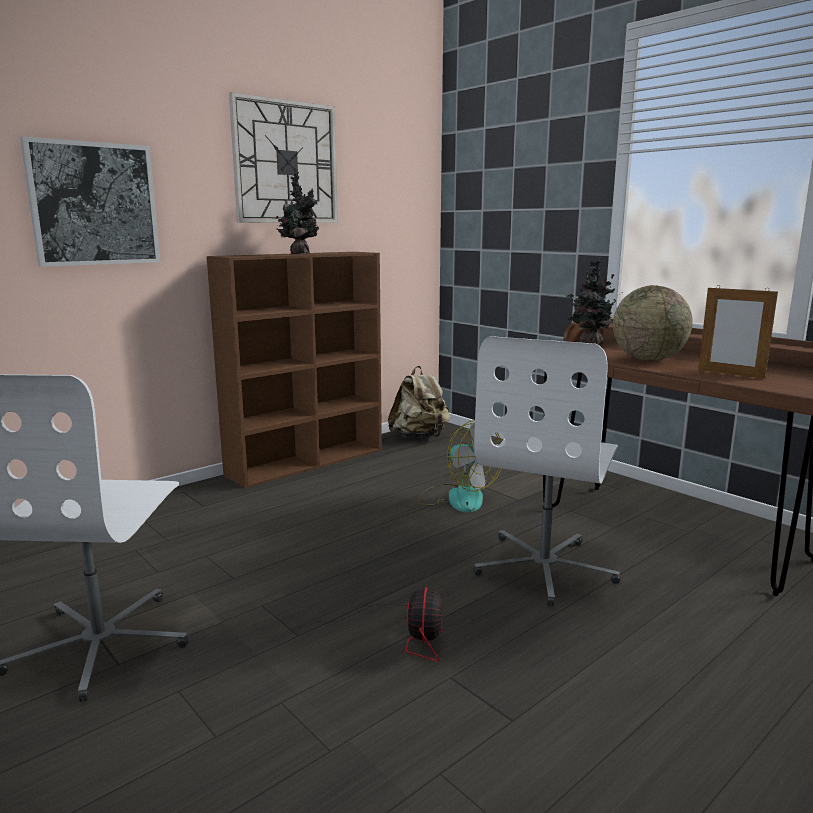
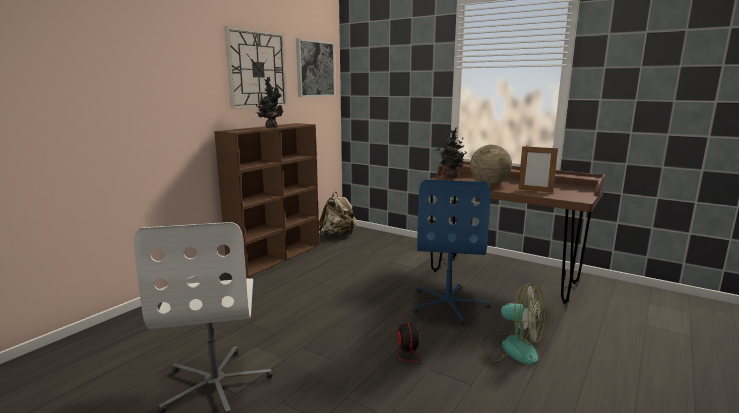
camera: 15 degrees left, 0 degrees up
picture [20,136,161,267] -> picture moved to [296,38,335,97]
fan [418,420,502,512] -> fan moved to [478,283,545,365]
white office chair [473,336,621,606] -> blue office chair [412,180,491,325]

